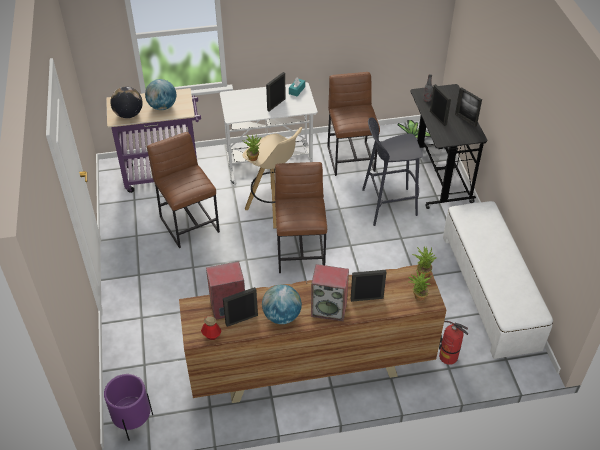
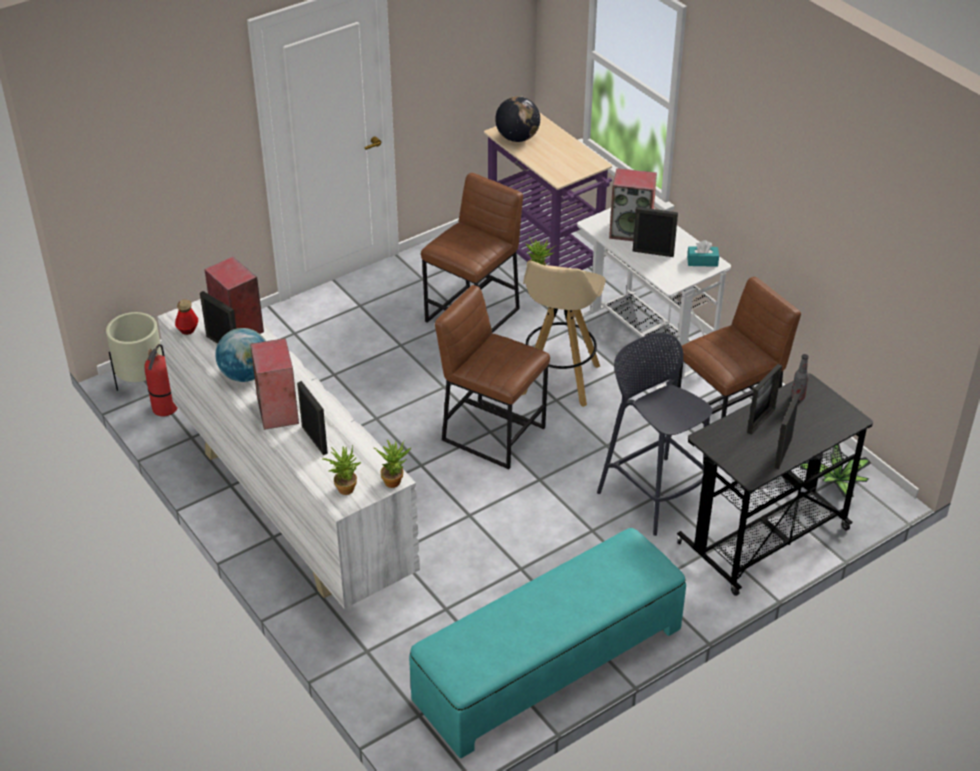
camera: 65 degrees right, 5 degrees down
purple planter [104,374,153,441] -> beige planter [106,312,163,391]
globe [145,79,176,110] -> none
brown cabinet [179,265,446,403] -> white cabinet [157,299,420,609]
brown chair [275,162,327,273] -> brown chair turned 120 degrees counterclockwise [435,285,550,469]
fire extinguisher [439,321,468,365] -> fire extinguisher moved to [144,344,178,416]
white bench [443,201,553,359] -> turquoise bench [409,528,686,758]
none -> speaker [609,168,657,241]

